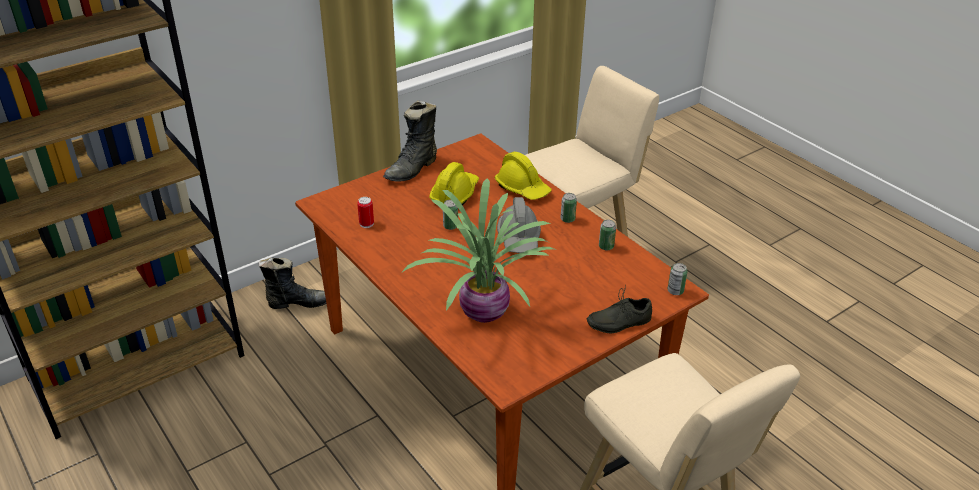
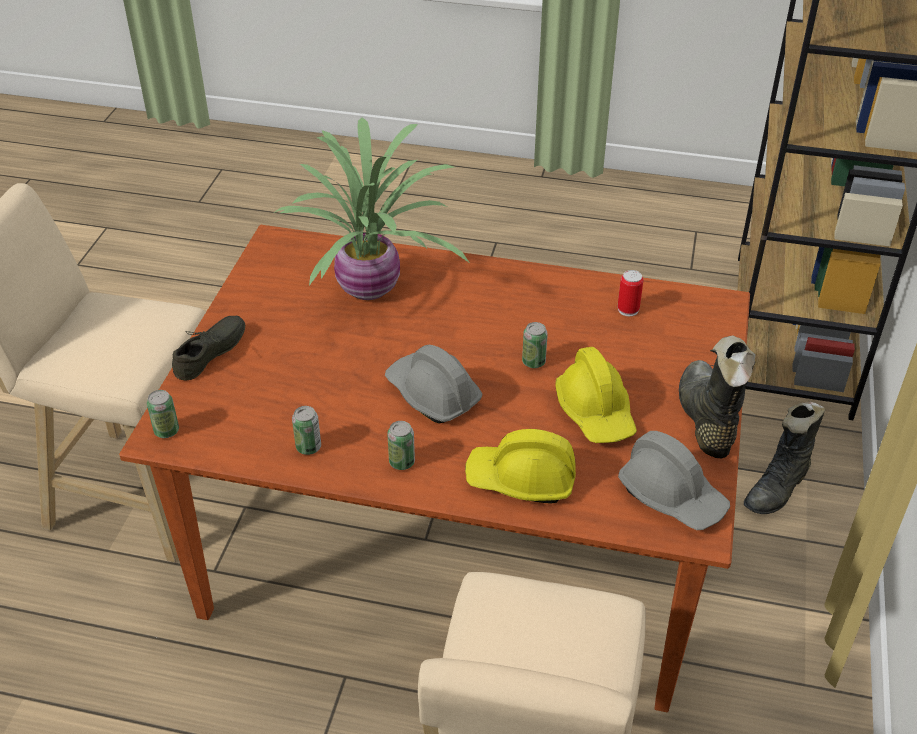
camera: 140 degrees right, 5 degrees up
none -> grey hard hat [618,431,730,530]

